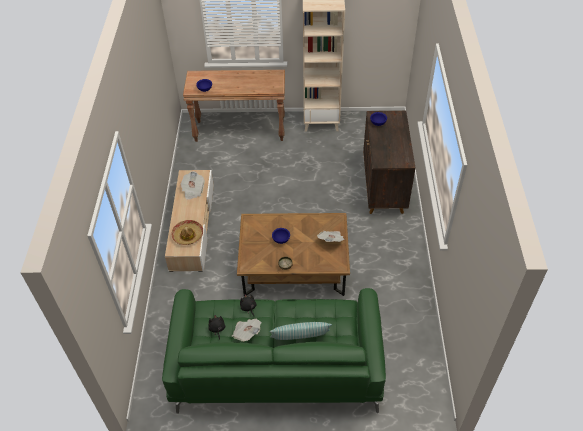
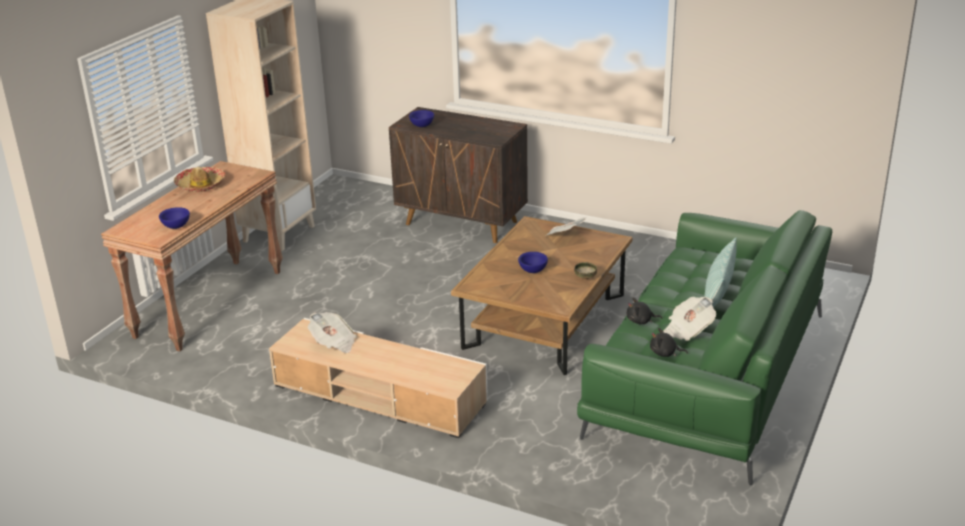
camera: 65 degrees left, 20 degrees down
hat [172,220,203,245] -> hat moved to [174,167,225,192]

